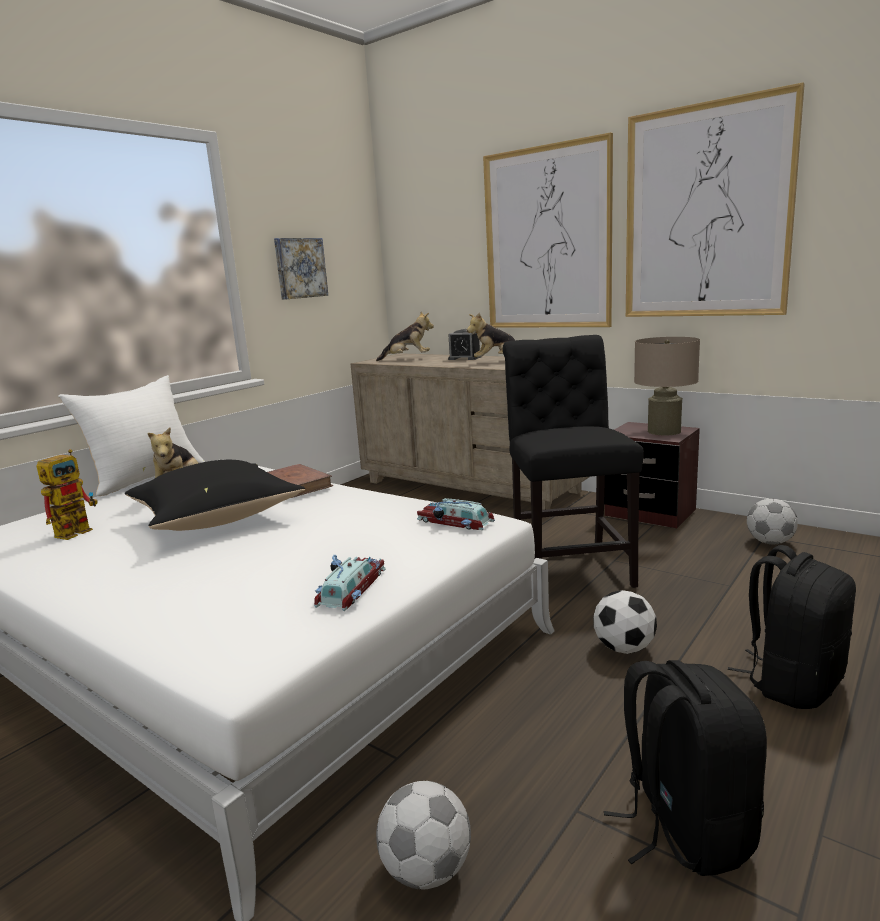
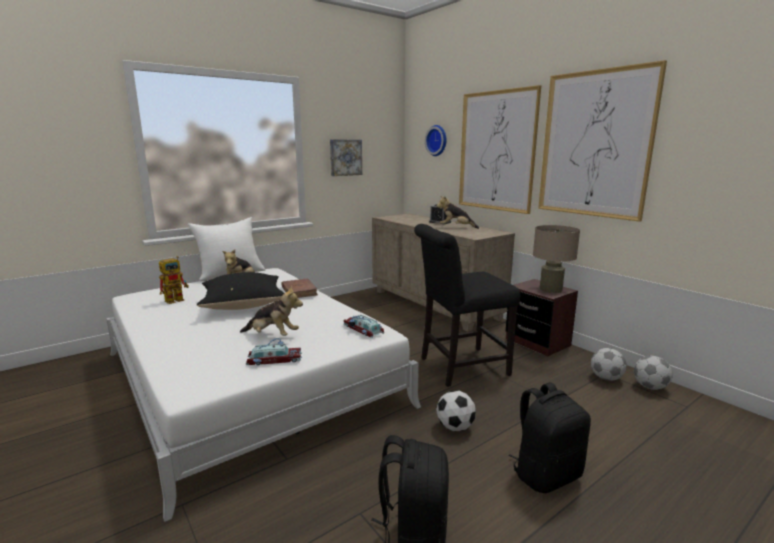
camera: 15 degrees right, 0 degrees up
toy car [314,555,386,611] -> toy car turned 45 degrees clockwise [246,338,302,365]
plush toy [376,312,434,361] -> plush toy moved to [240,287,303,336]
football [376,781,471,889] -> football moved to [634,356,673,390]
black chair [503,335,644,588] -> black chair turned 120 degrees counterclockwise [414,224,521,387]
none -> wall clock [425,125,447,156]

